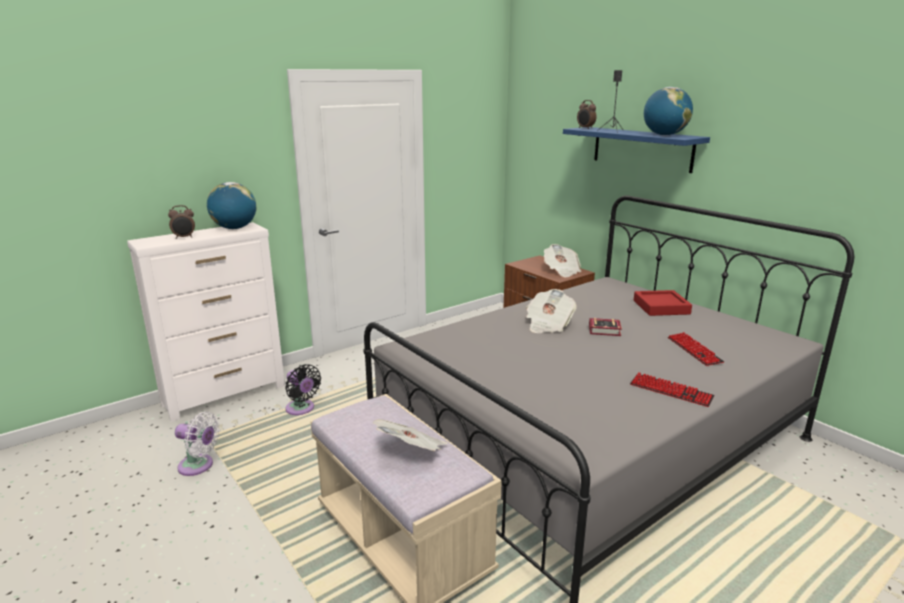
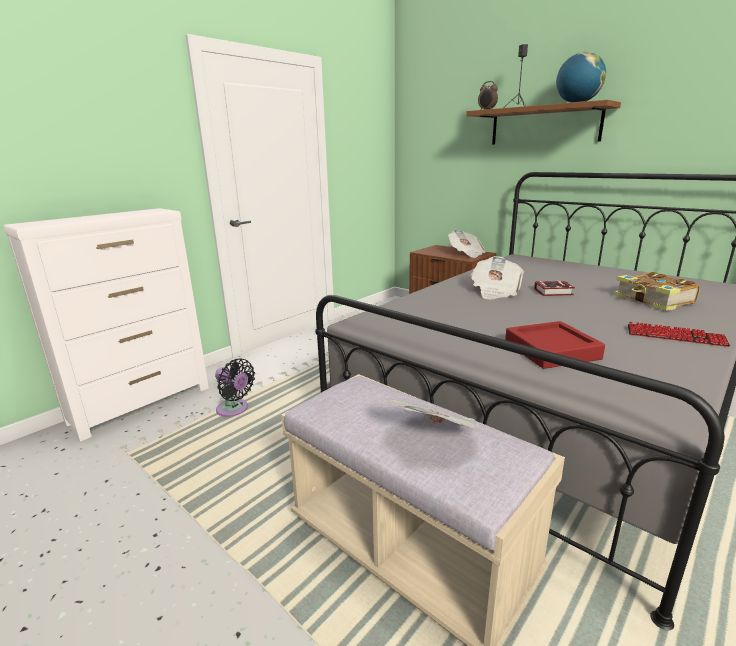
camera: 10 degrees left, 0 degrees up
alarm clock [168,205,195,239] -> none
white fan [175,412,219,476] -> none
globe [207,182,256,229] -> none
blue shelf [563,127,710,173] -> brown shelf [466,100,621,144]
red tray [634,290,692,316] -> red tray moved to [505,321,605,369]
keyboard [668,332,725,366] -> book [614,272,700,311]

